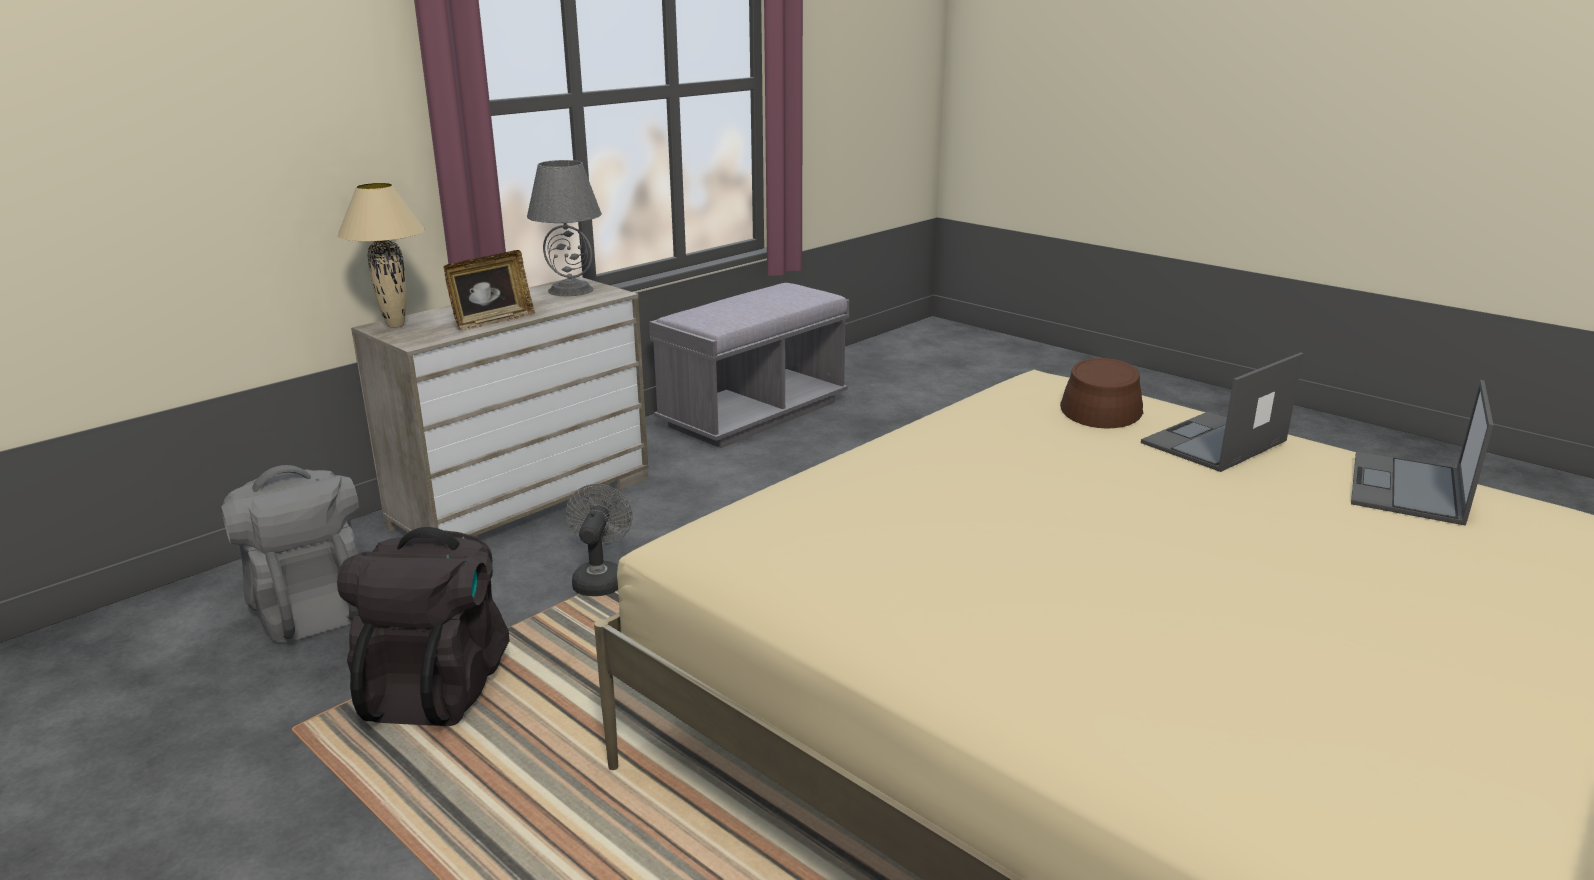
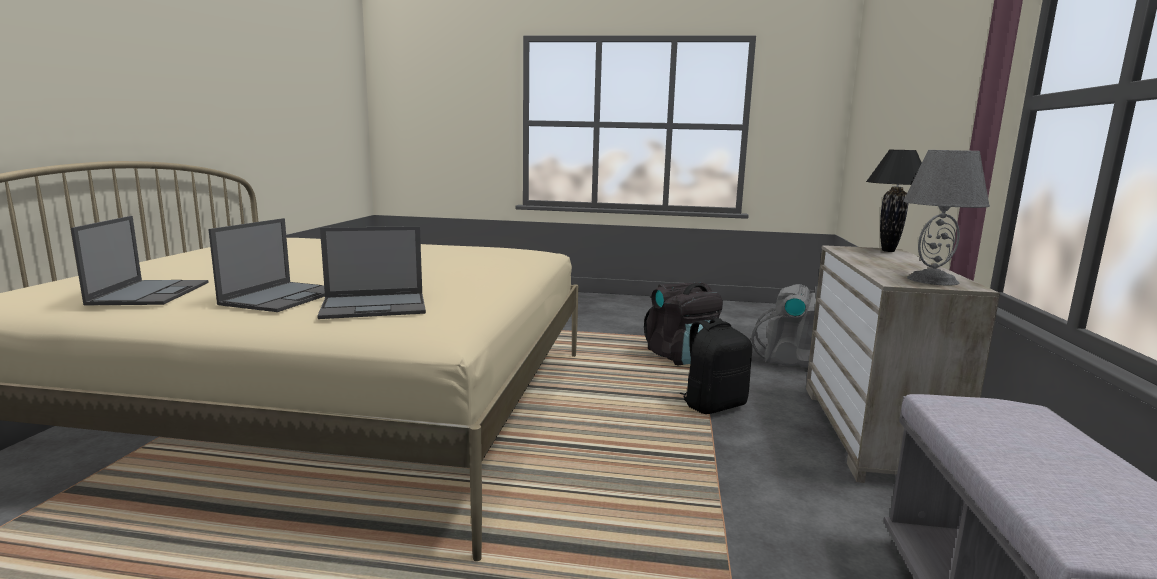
camera: 145 degrees right, 10 degrees down
beige table lamp [337,183,425,328] -> black table lamp [866,150,922,252]
picture frame [444,250,535,331] -> none
grey fan [566,484,633,596] -> black backpack [680,318,752,414]
brown hat [1060,358,1143,428] -> laptop [317,226,426,319]

